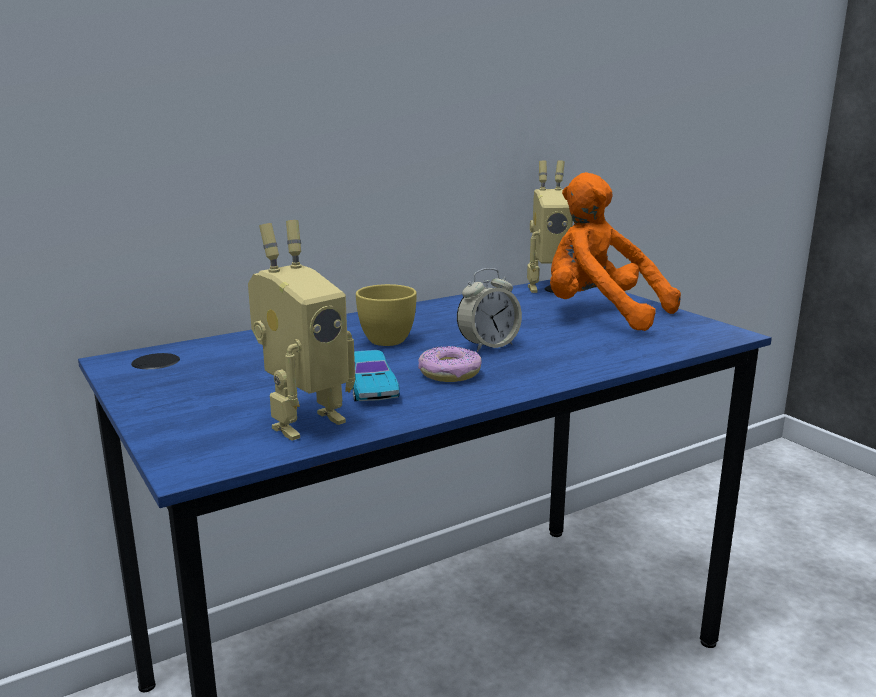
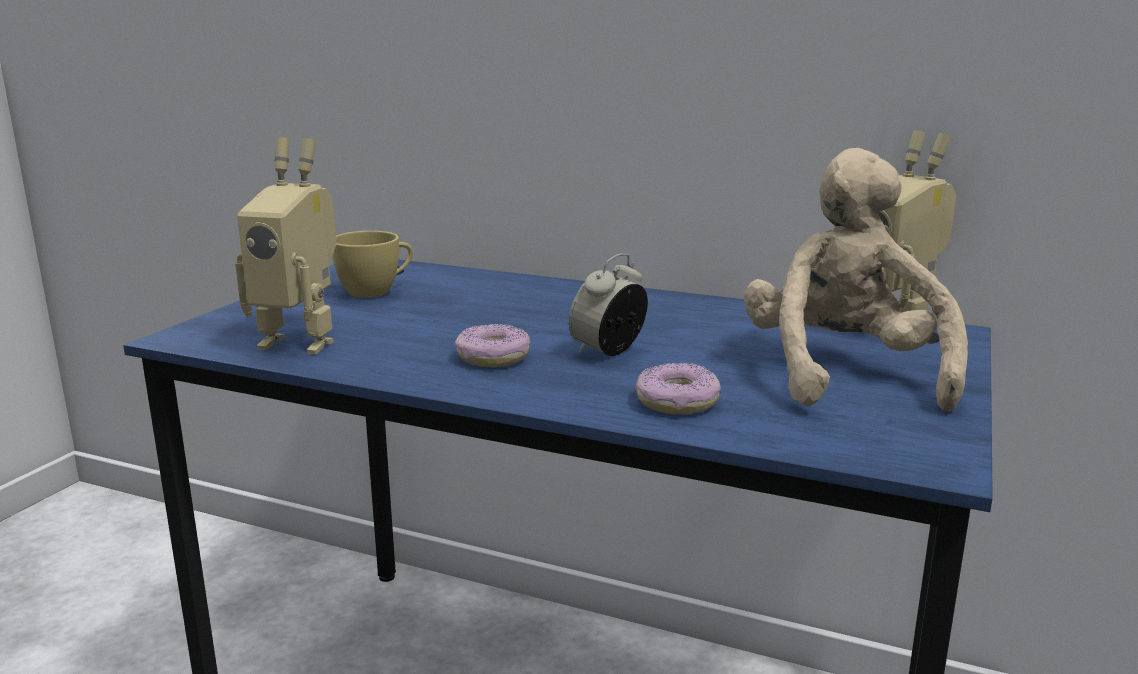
camera: 55 degrees right, 0 degrees up
turquoise toy car [352,350,400,401] -> none
yellow cup [356,284,417,346] -> yellow cup moved to [332,231,413,298]
alarm clock [457,268,522,352] -> alarm clock turned 105 degrees clockwise [569,253,648,356]
orange plush toy [550,172,681,331] -> beige plush toy [744,148,968,412]
none -> donut [635,363,722,414]

